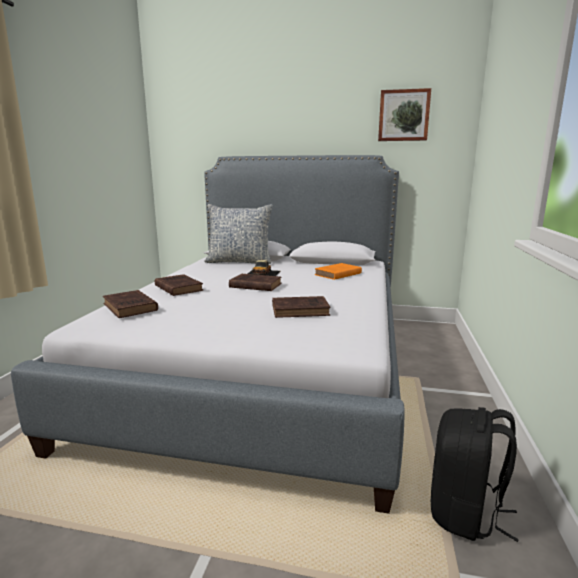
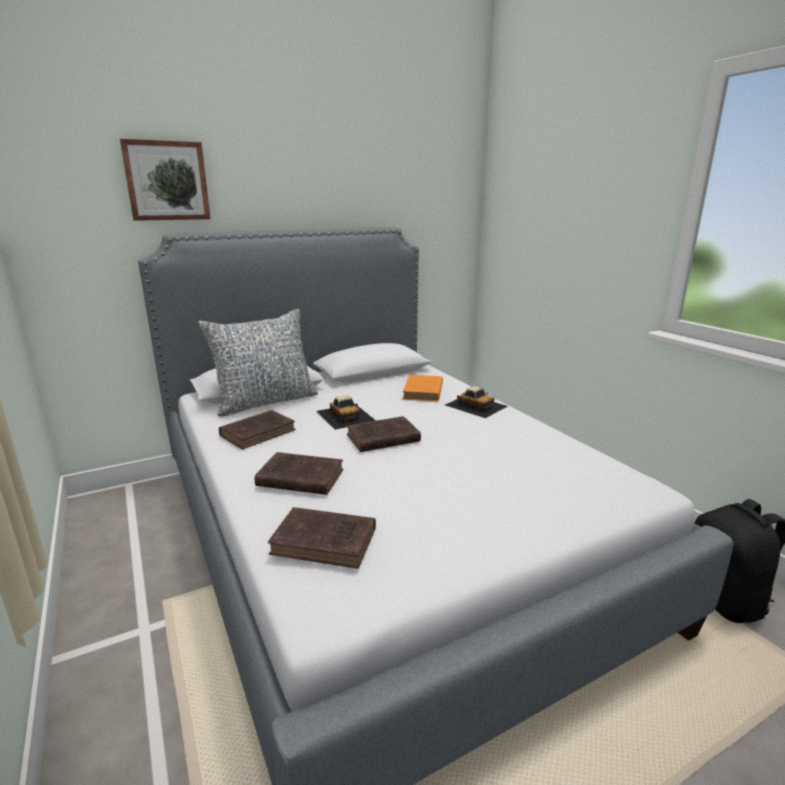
camera: 40 degrees left, 5 degrees up
brown book [272,296,330,318] -> brown book moved to [219,410,296,450]
picture [378,88,431,141] -> picture moved to [120,139,211,221]
none -> toy car [445,386,508,418]

